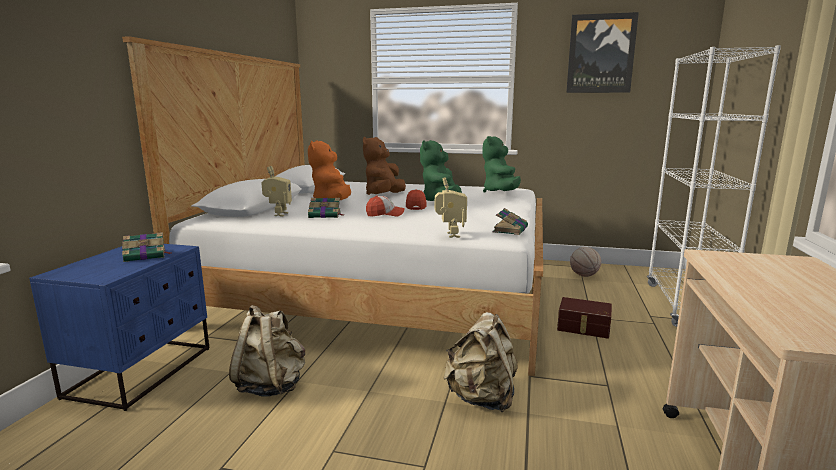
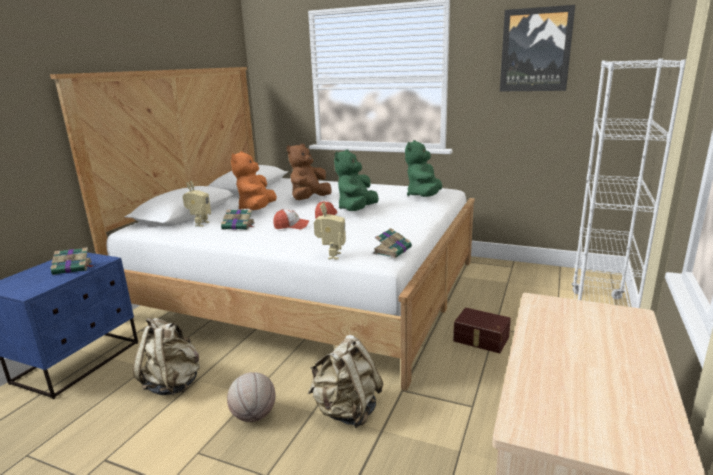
camera: 10 degrees right, 5 degrees up
basketball [570,247,601,277] -> basketball moved to [227,372,275,422]

